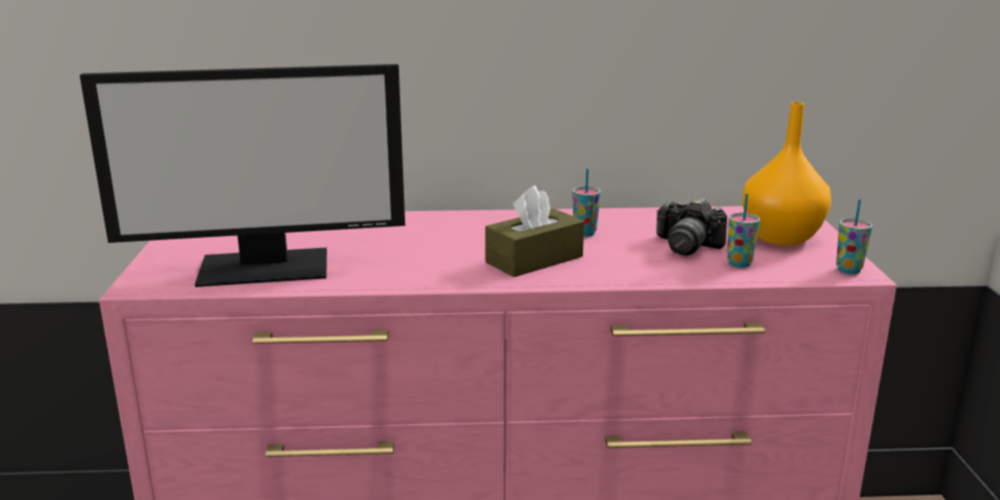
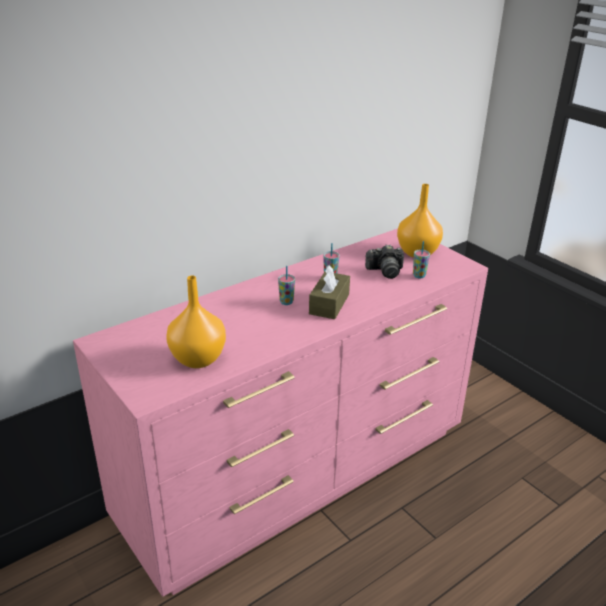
camera: 35 degrees left, 10 degrees up
monitor [80,64,405,287] -> orange vase [166,276,226,368]
cup [836,199,873,274] -> cup moved to [278,266,295,305]

